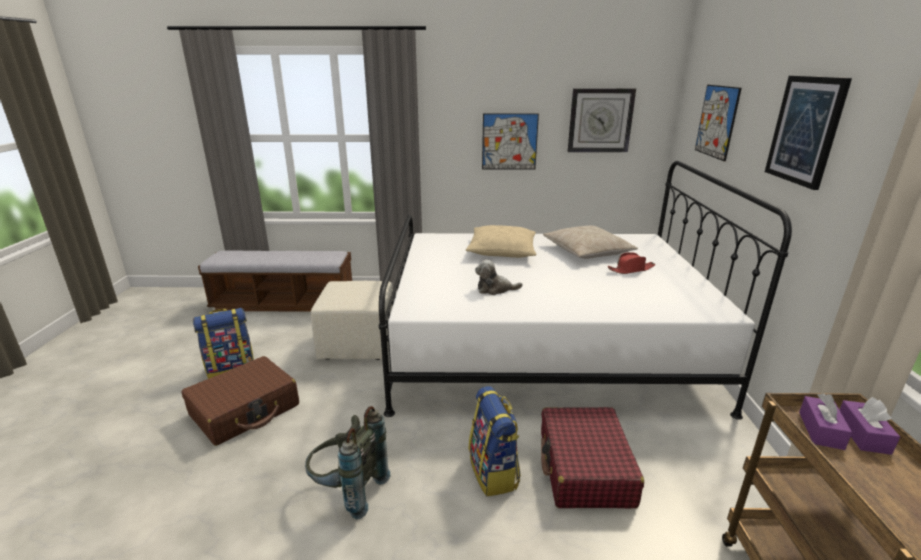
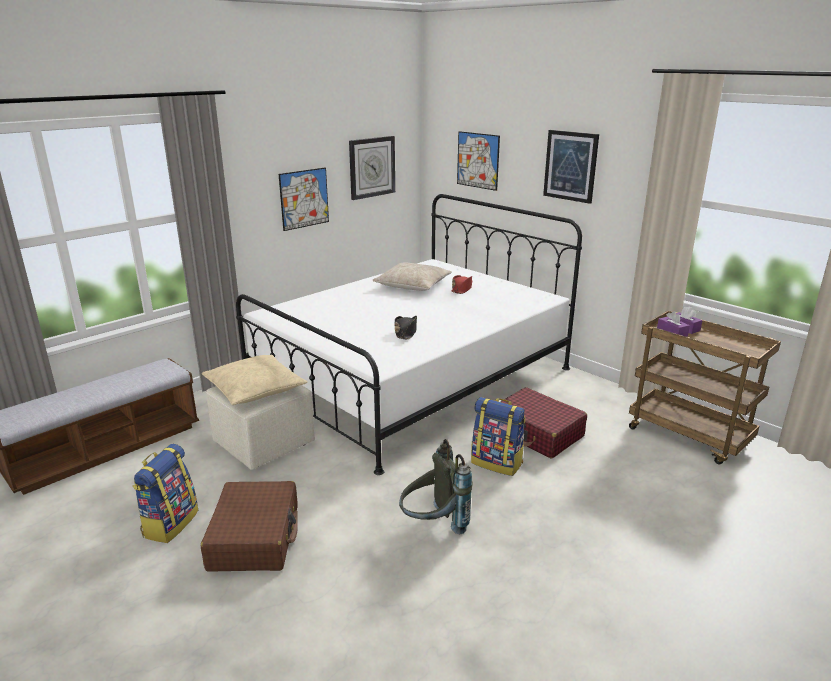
camera: 45 degrees left, 0 degrees up
beige pillow [466,225,536,258] -> beige pillow moved to [202,355,308,405]
plush toy [475,260,523,295] -> black hat [395,316,417,339]

